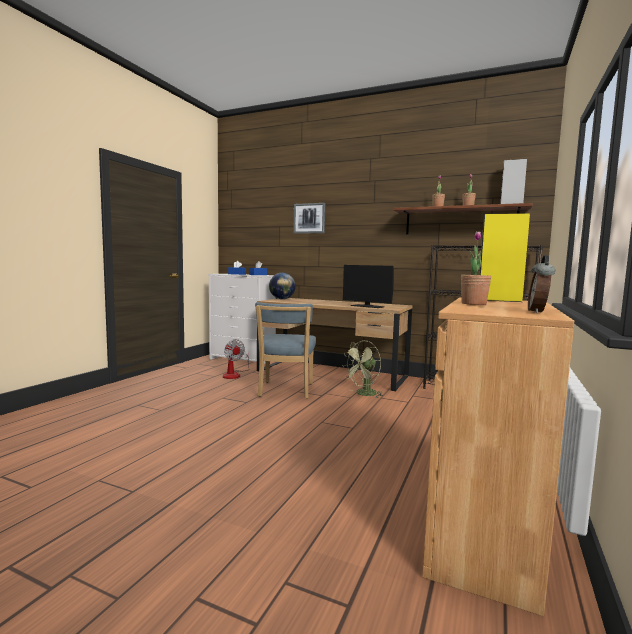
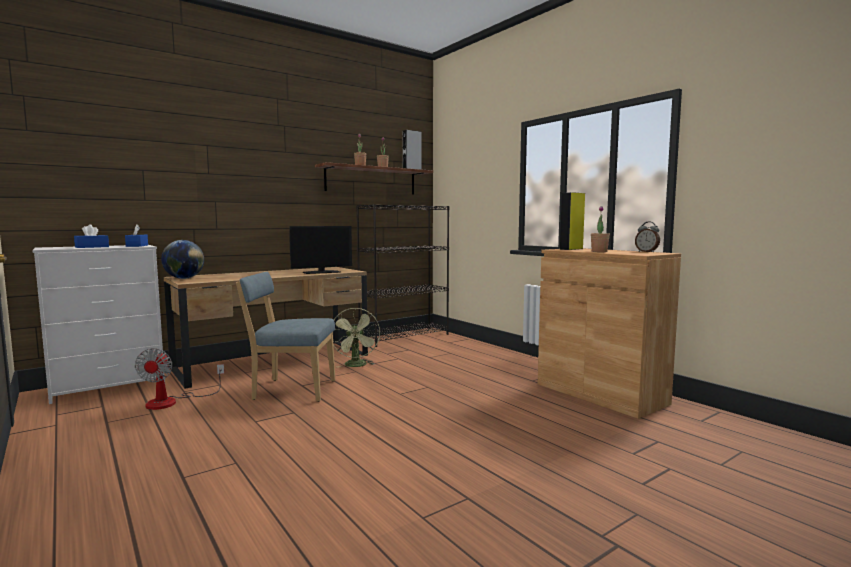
camera: 60 degrees left, 0 degrees up
fan [223,339,249,379] -> fan turned 90 degrees clockwise [135,348,224,410]
blue chair [255,302,316,399] -> blue chair turned 150 degrees clockwise [236,272,335,402]
picture [293,203,325,234] -> none

